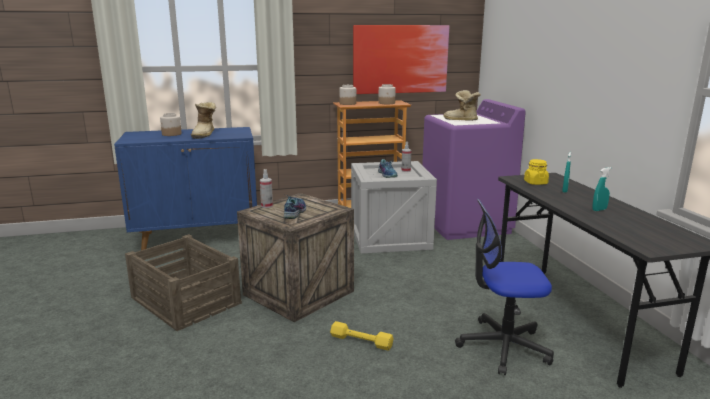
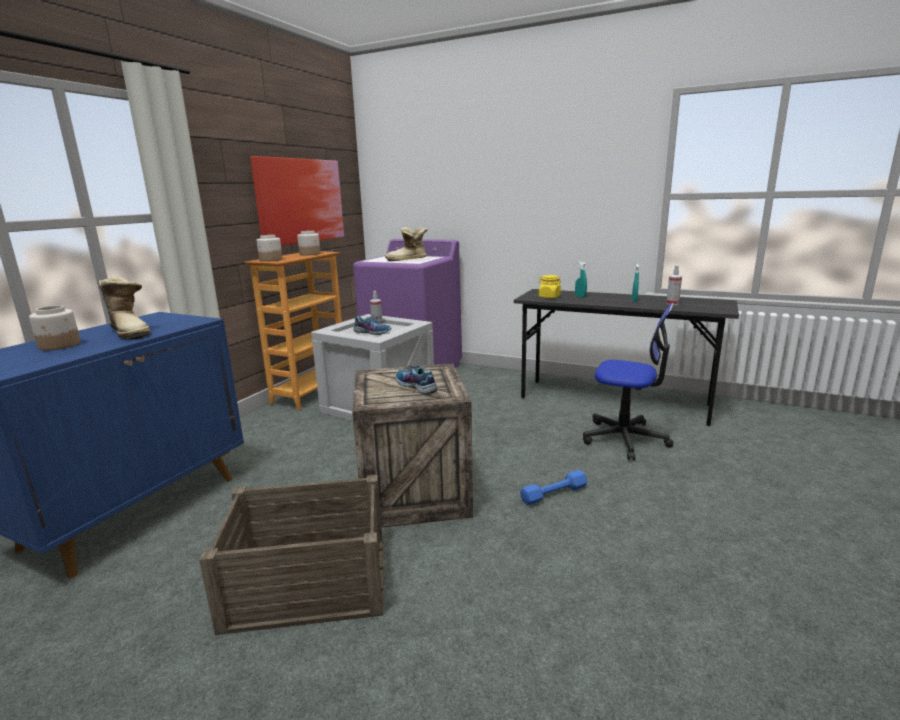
camera: 50 degrees left, 0 degrees up
spray bottle [260,169,273,208] -> spray bottle moved to [666,265,682,305]
yellow dumbbell [330,321,393,351] -> blue dumbbell [520,470,588,505]
office chair [455,199,554,375] -> office chair turned 105 degrees counterclockwise [583,303,674,460]

